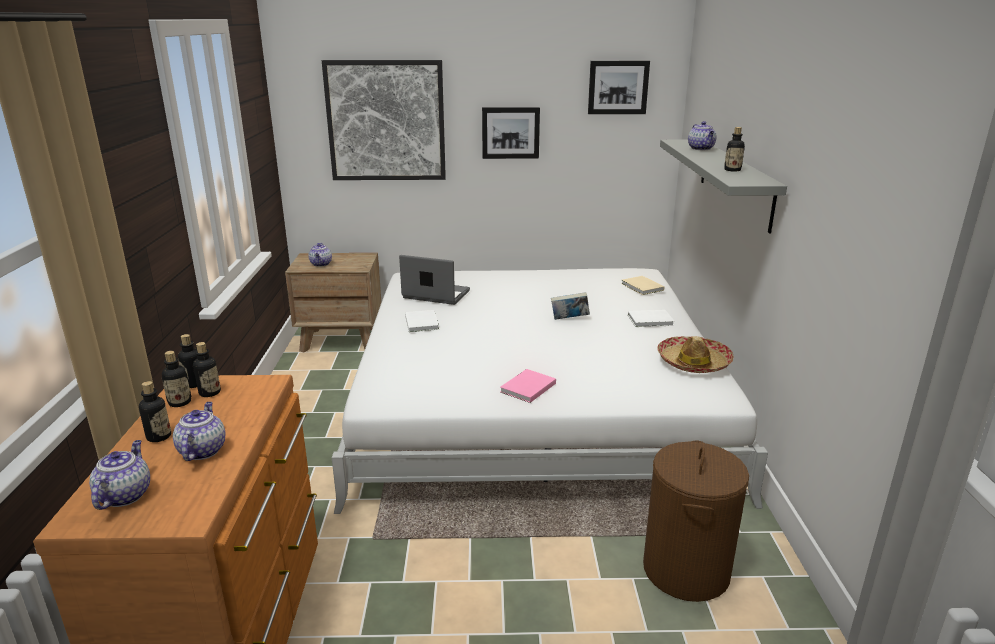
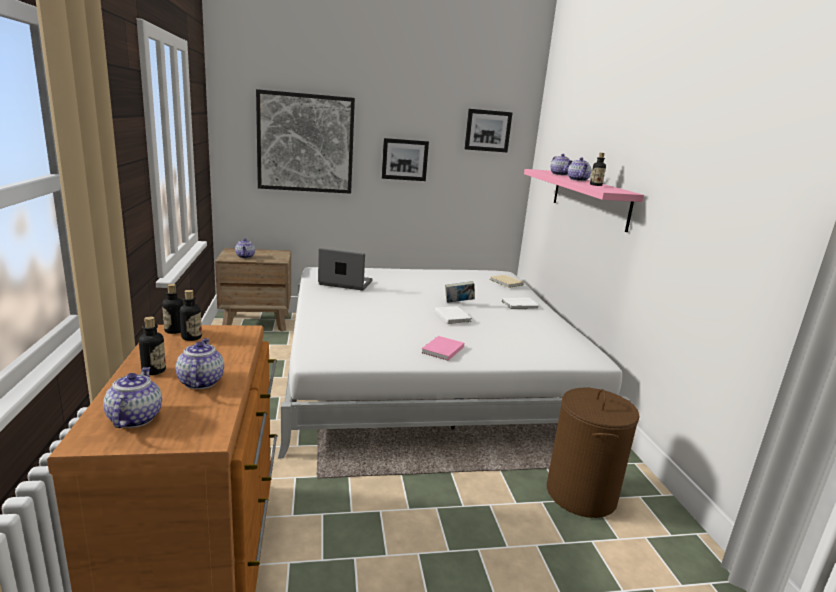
camera: 10 degrees left, 5 degrees down
bottle [162,351,191,407] -> none
white book [405,310,439,332] -> white book moved to [435,306,472,324]
hat [657,336,734,373] -> none
grey shelf [660,140,787,233] -> pink shelf [524,169,644,232]
none -> teapot [568,157,591,181]

